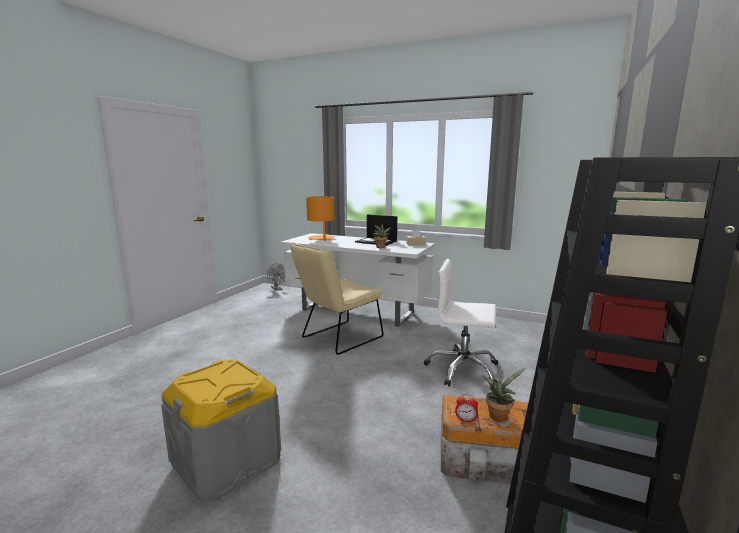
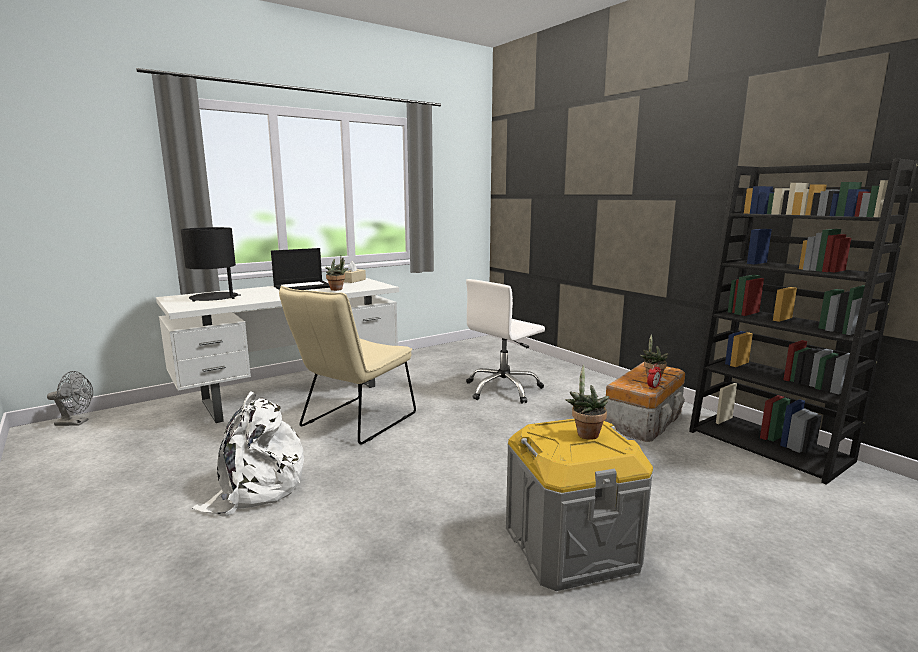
camera: 60 degrees left, 0 degrees up
beige chair [291,242,383,355] -> beige chair turned 45 degrees clockwise [279,286,416,445]
orange table lamp [306,196,335,241] -> black table lamp [180,227,241,302]
none -> white backpack [192,392,304,517]
none -> potted plant [565,364,609,440]

